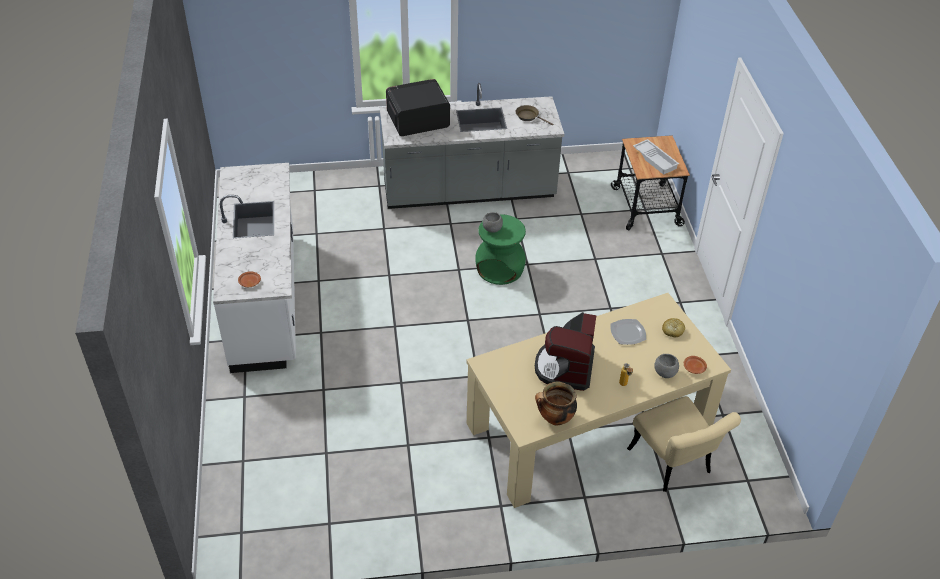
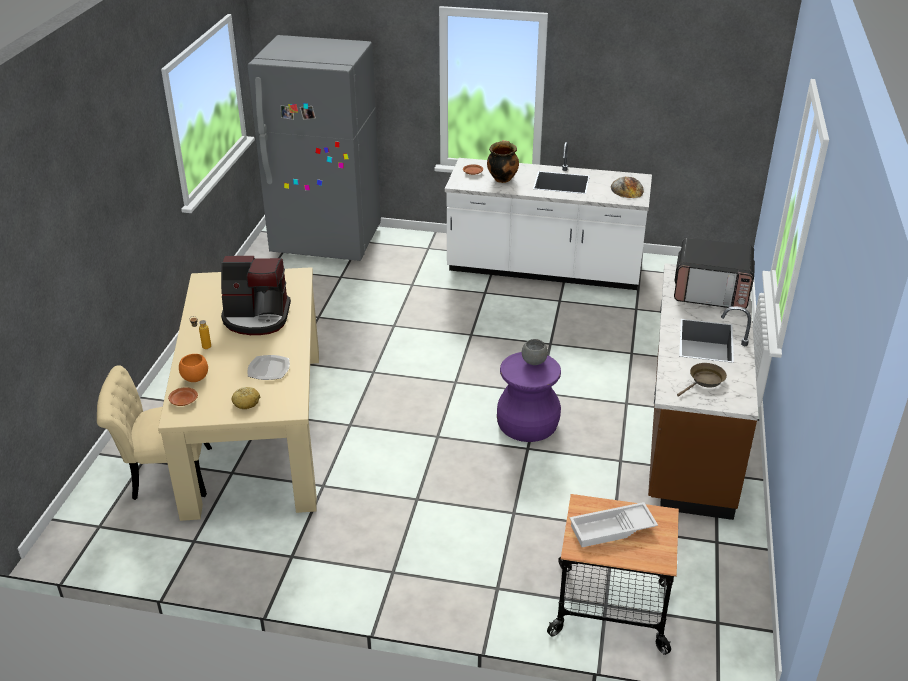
camera: 110 degrees right, 10 degrees down
grey counter [380,83,564,209] -> brown counter [648,263,758,520]
microwave [386,79,450,136] -> microwave turned 105 degrees clockwise [674,238,755,309]
green stool [475,214,526,285] -> purple stool [497,352,561,442]
coffee machine [535,312,596,391] -> coffee machine turned 150 degrees clockwise [221,256,291,335]
cooking pot [535,382,577,426] -> cooking pot moved to [487,140,519,183]
grey bowl [654,354,679,378] -> orange bowl [179,354,208,382]
none -> grey fridge [247,35,381,261]
none -> bread [611,177,644,198]

